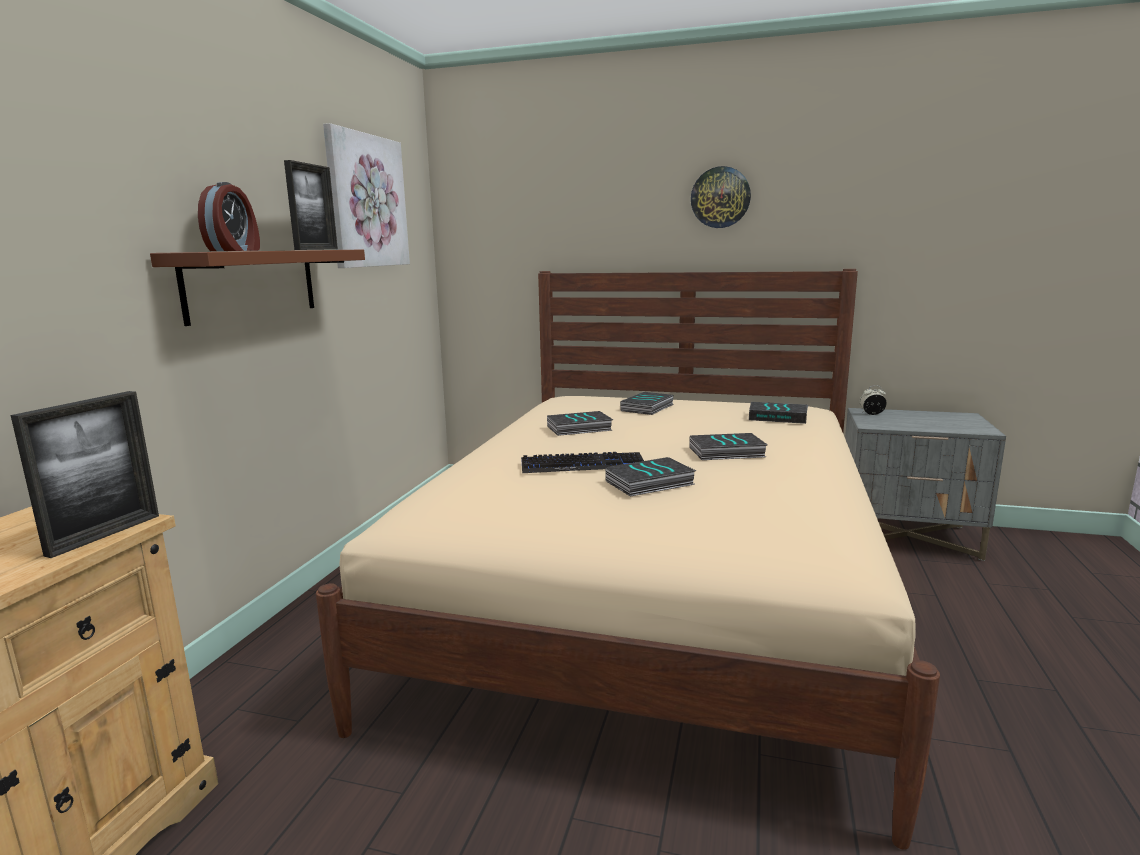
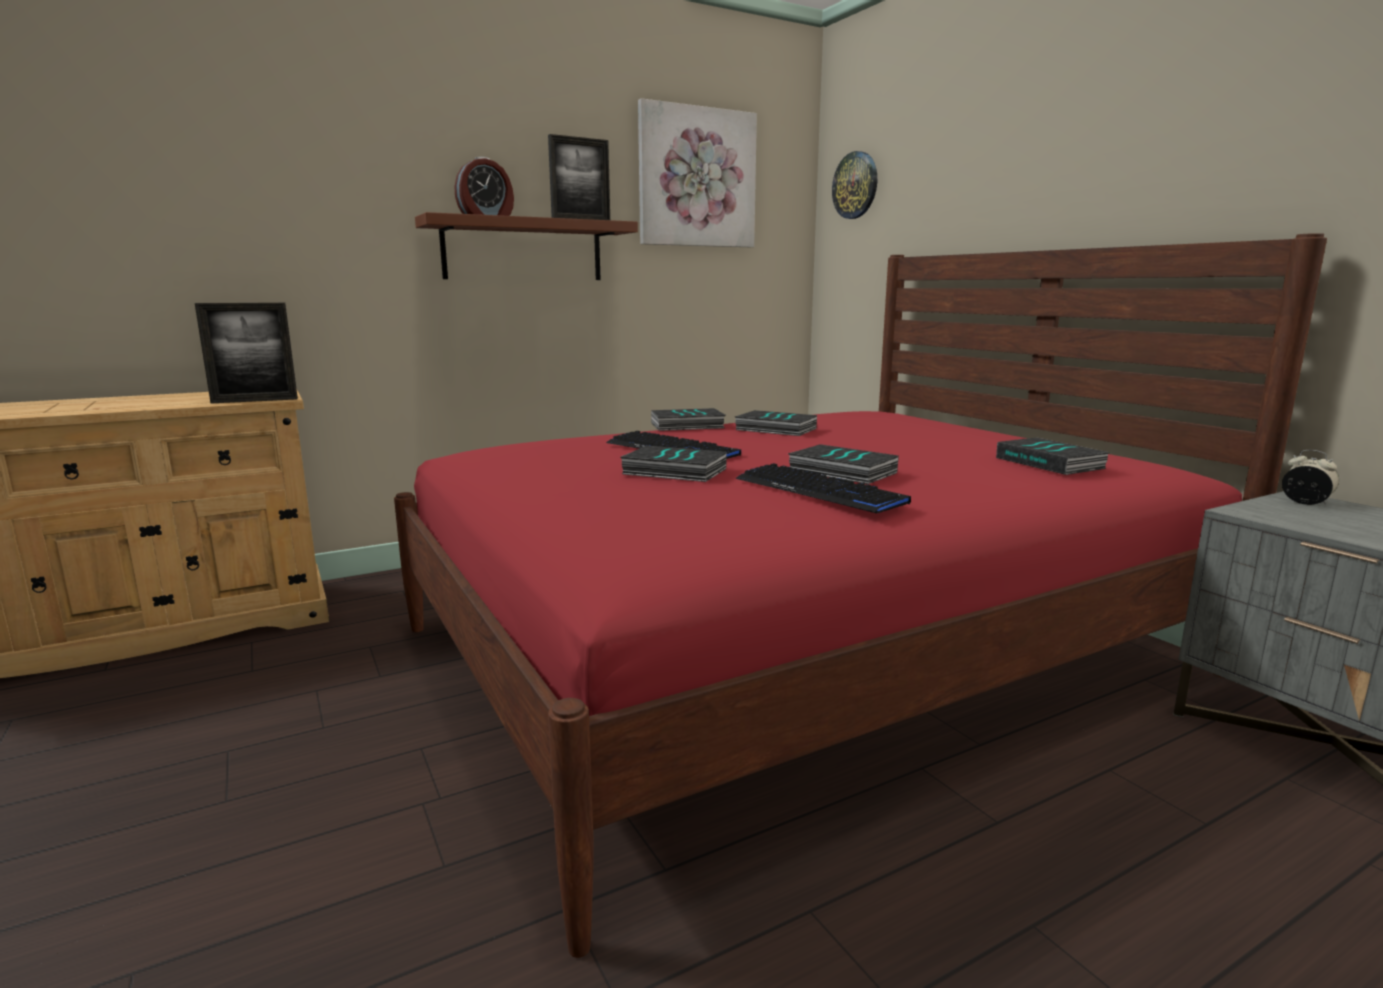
camera: 45 degrees right, 0 degrees up
beige bed [316,269,940,850] -> red bed [394,233,1327,958]
book [620,392,674,415] -> book moved to [651,408,726,431]
wall clock [691,166,751,228] -> wall clock moved to [832,151,877,219]
none -> keyboard [735,463,911,513]

